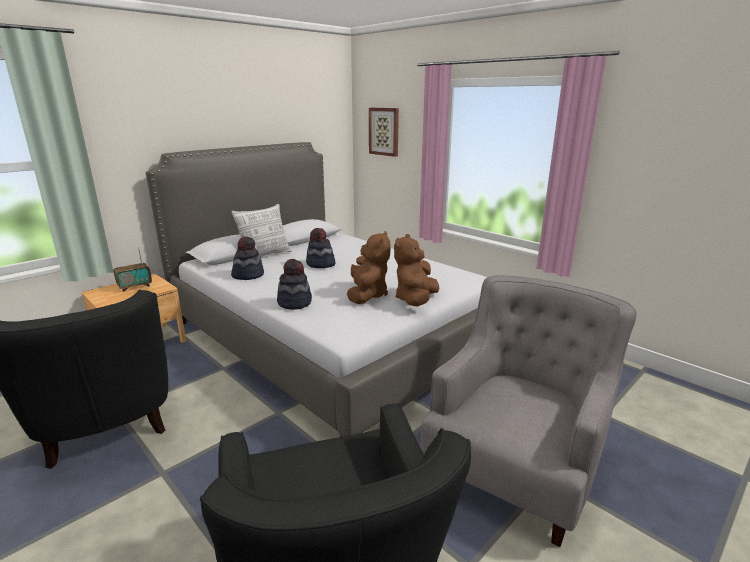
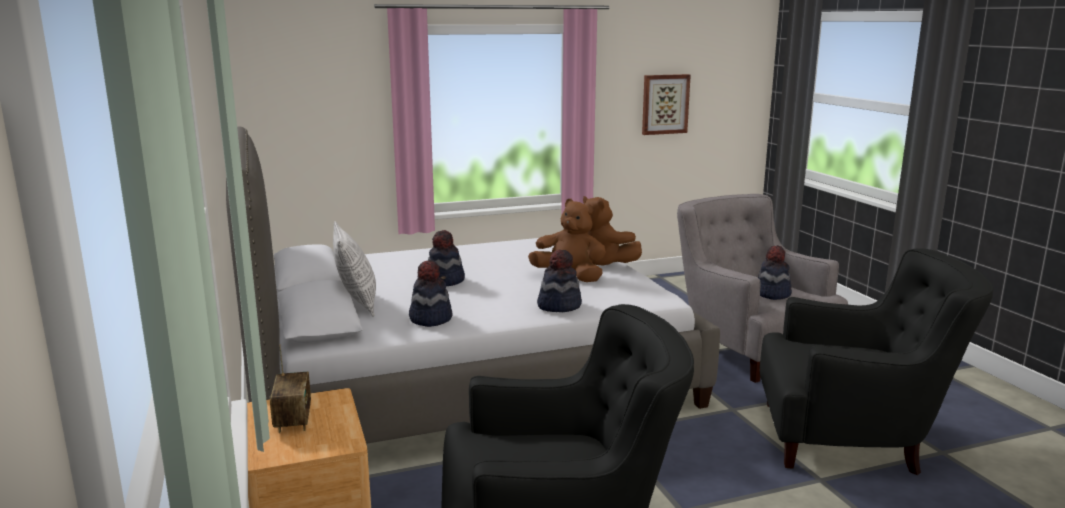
camera: 65 degrees left, 5 degrees down
picture [369,108,399,157] -> picture moved to [642,74,691,135]
none -> hat [758,245,792,300]

